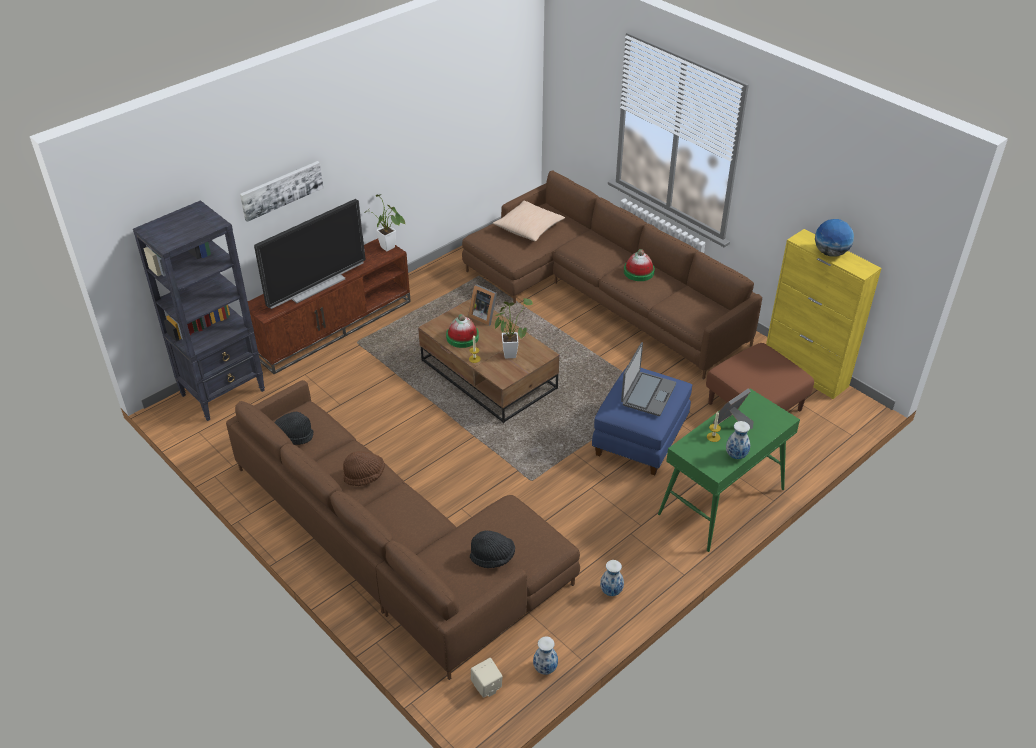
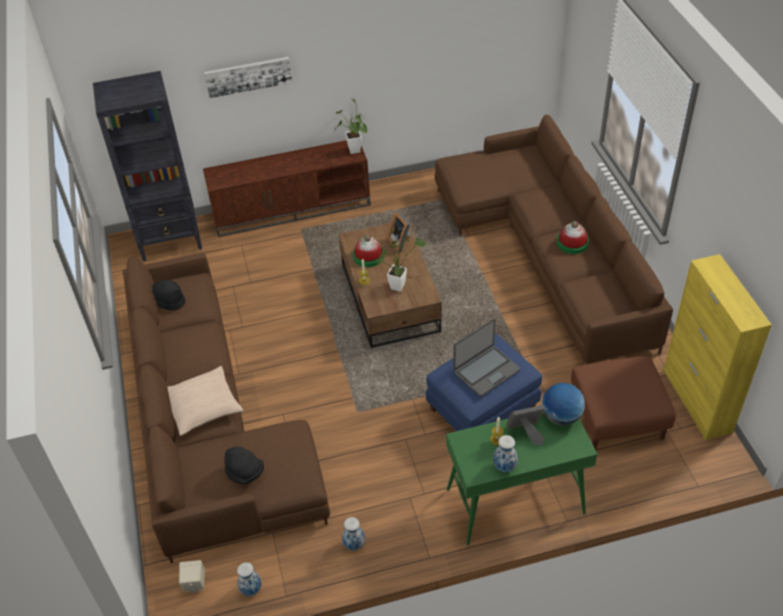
camera: 30 degrees right, 5 degrees up
television [254,199,365,309] -> none
brown hat [343,451,385,486] -> none
beige pillow [493,201,565,241] -> beige pillow moved to [168,366,243,436]
globe [815,219,854,257] -> globe moved to [542,383,585,426]

